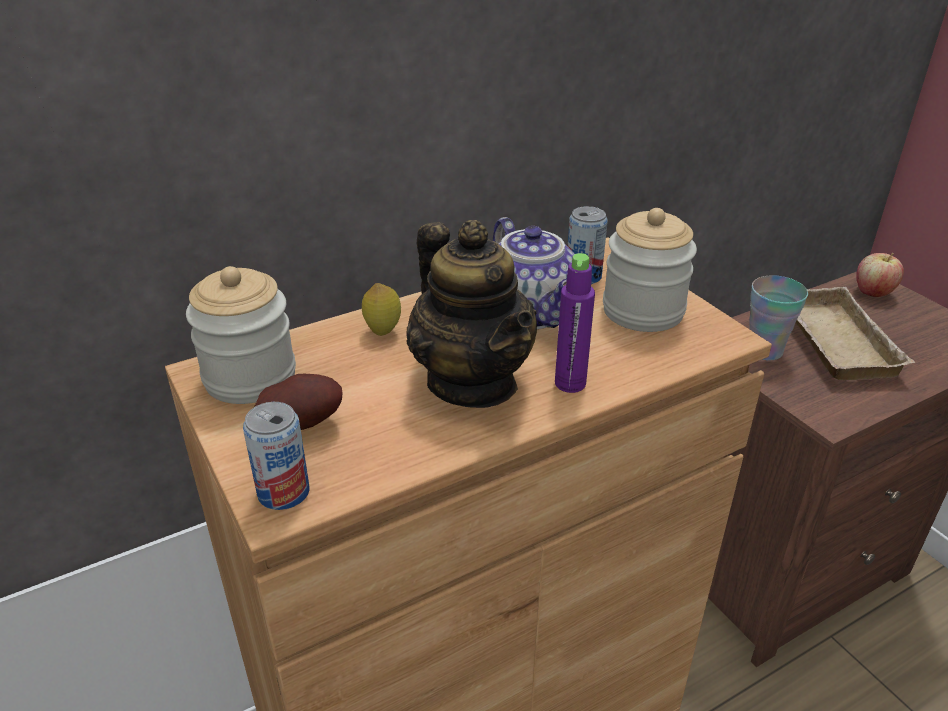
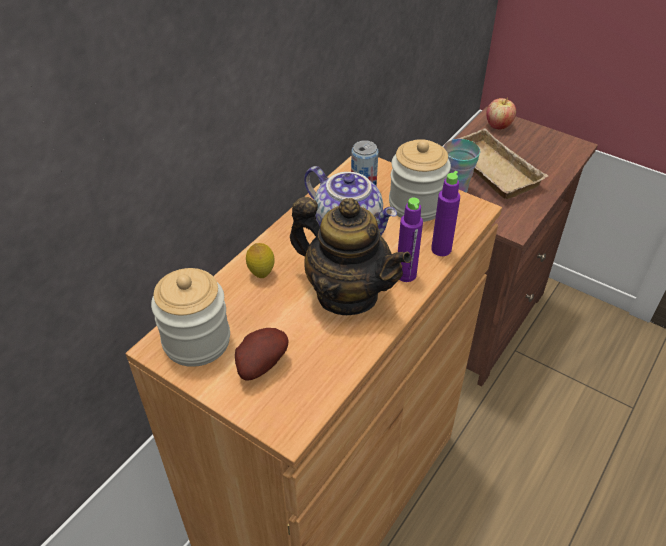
camera: 25 degrees left, 10 degrees up
can [243,402,310,510] -> none
none -> purple bottle [431,171,460,256]

